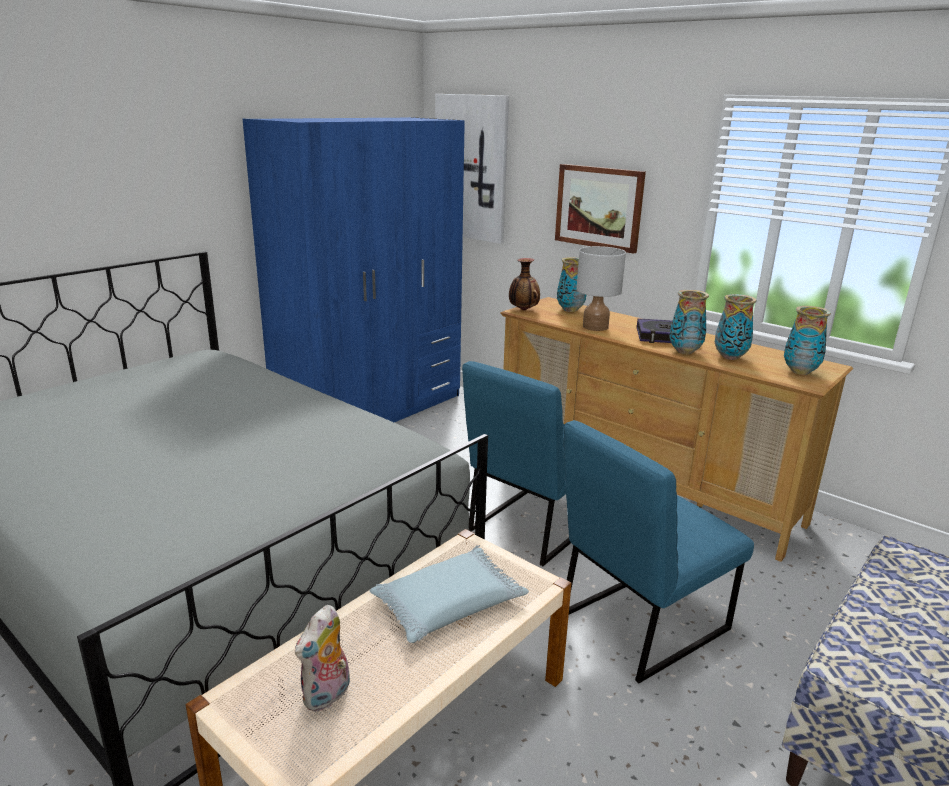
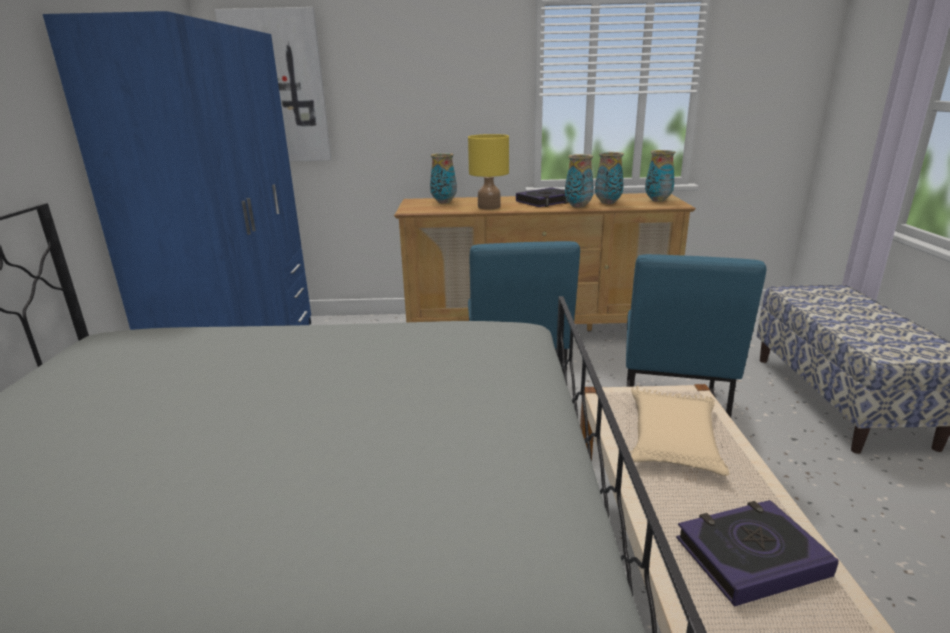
camera: 40 degrees left, 0 degrees up
plush toy [295,605,350,712] -> book [676,500,839,607]
blue pillow [370,545,529,643] -> beige pillow [630,385,729,476]
vase [509,258,540,310] -> none
picture [555,164,646,254] -> none
grey table lamp [576,246,626,331] -> yellow table lamp [468,134,509,210]

